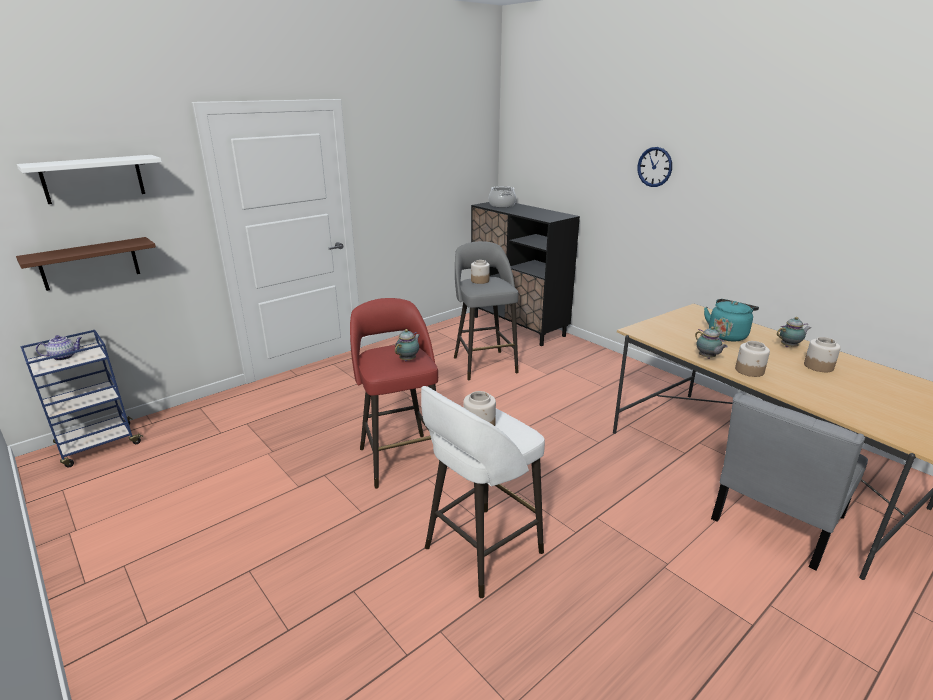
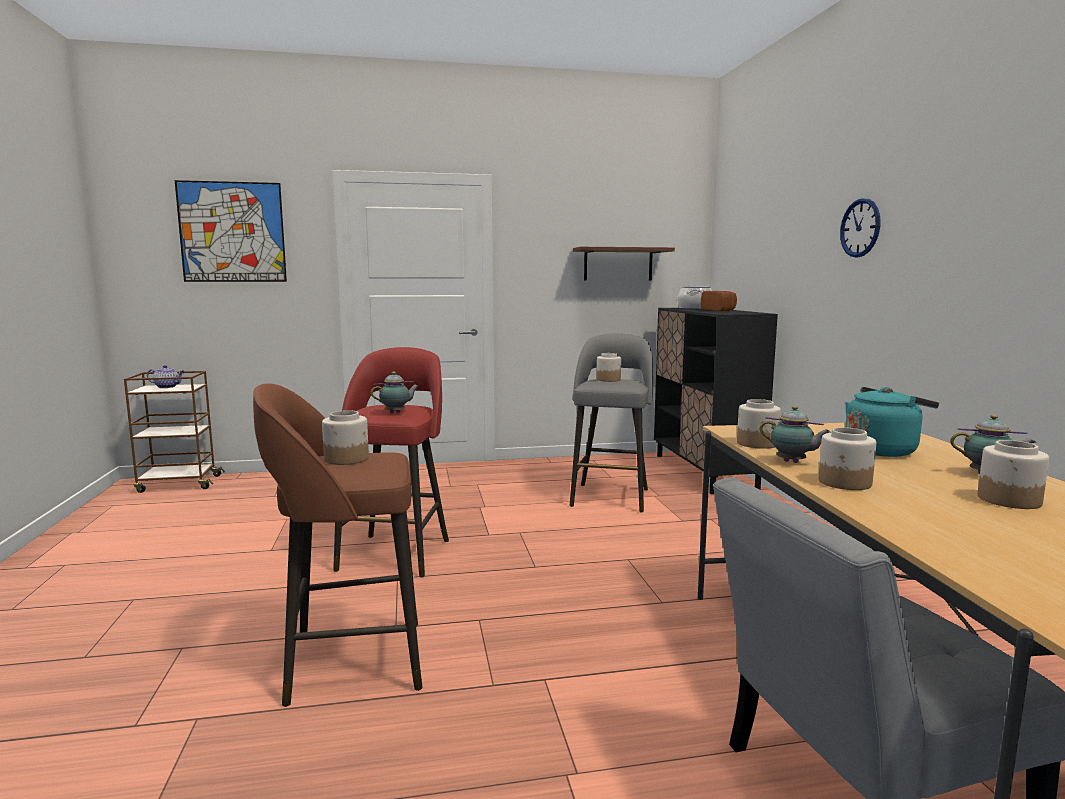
camera: 30 degrees right, 15 degrees down
brown shelf [16,237,156,291] -> brown shelf moved to [573,247,675,280]
white shelf [17,155,162,204] -> picture [175,180,287,282]
blue cart [20,330,144,467] -> brown cart [124,371,225,493]
white stool [421,386,545,598] -> brown stool [253,383,423,707]
teapot [695,327,728,359] -> teapot turned 60 degrees counterclockwise [760,406,832,463]
none -> bread [701,291,737,311]
none -> jar [737,399,781,449]

